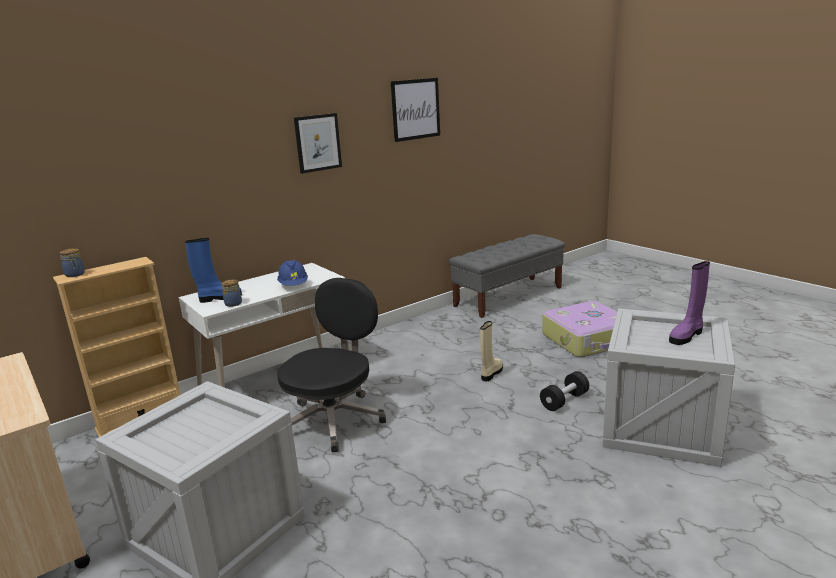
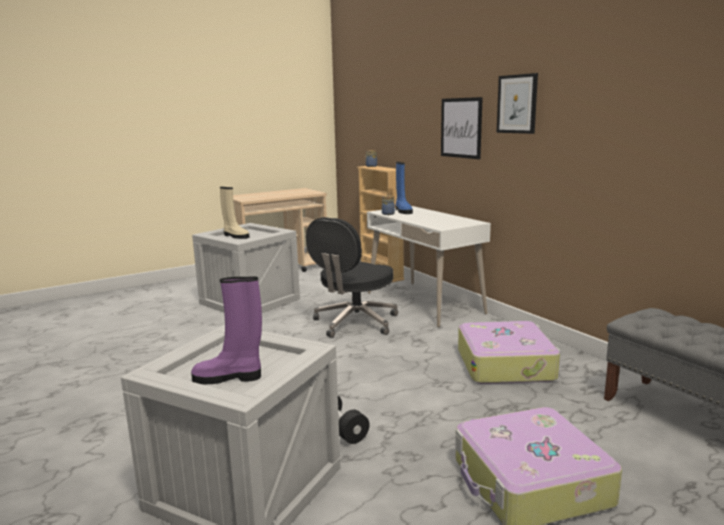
camera: 95 degrees right, 5 degrees down
blue hard hat [277,260,308,286] -> none
black office chair [277,278,386,452] -> black office chair turned 90 degrees clockwise [306,217,398,338]
picture [391,78,440,142] -> picture moved to [441,97,483,159]
beige boot [480,321,503,382] -> beige boot moved to [220,187,249,239]
purple boot [669,261,710,345] -> purple boot turned 60 degrees counterclockwise [191,277,262,384]
none -> suitcase [458,321,561,384]

